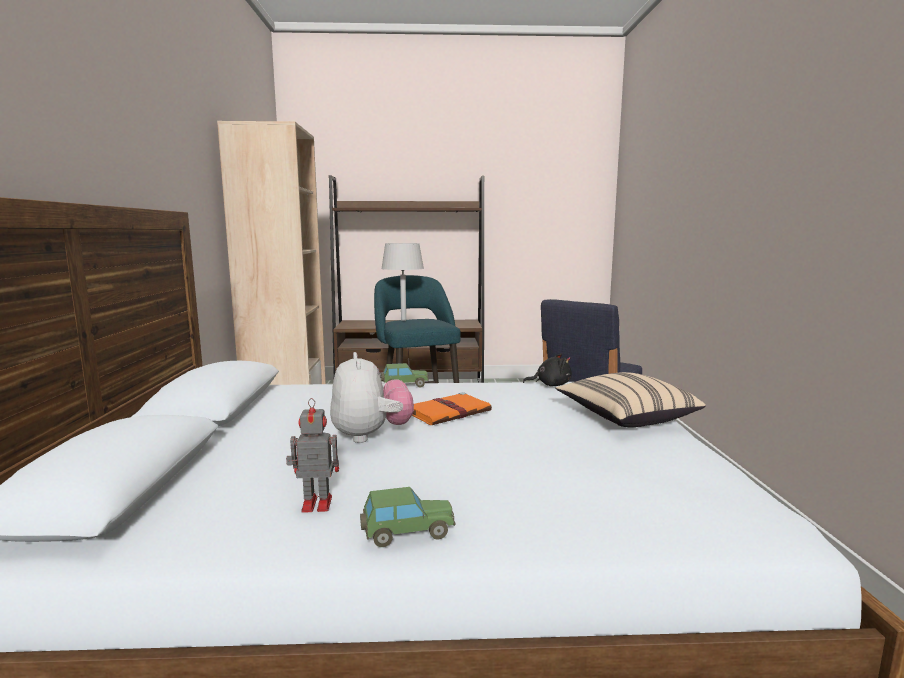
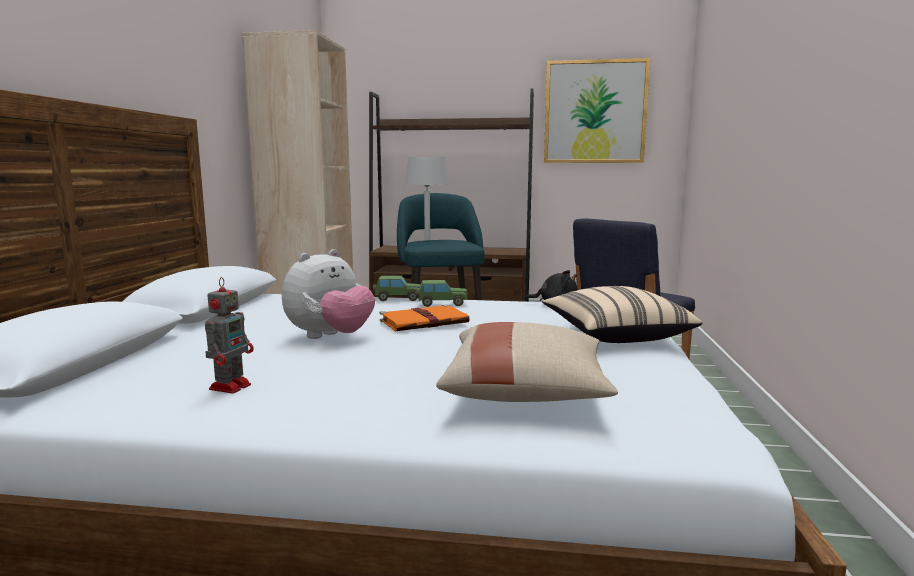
camera: 10 degrees right, 0 degrees up
toy robot [286,398,339,513] -> toy robot turned 105 degrees clockwise [205,277,254,394]
plush toy [330,352,414,443] -> plush toy turned 45 degrees clockwise [282,249,375,339]
toy car [360,487,455,547] -> toy car moved to [416,280,468,307]
none -> beige pillow [436,322,618,402]
none -> picture [544,58,650,163]

